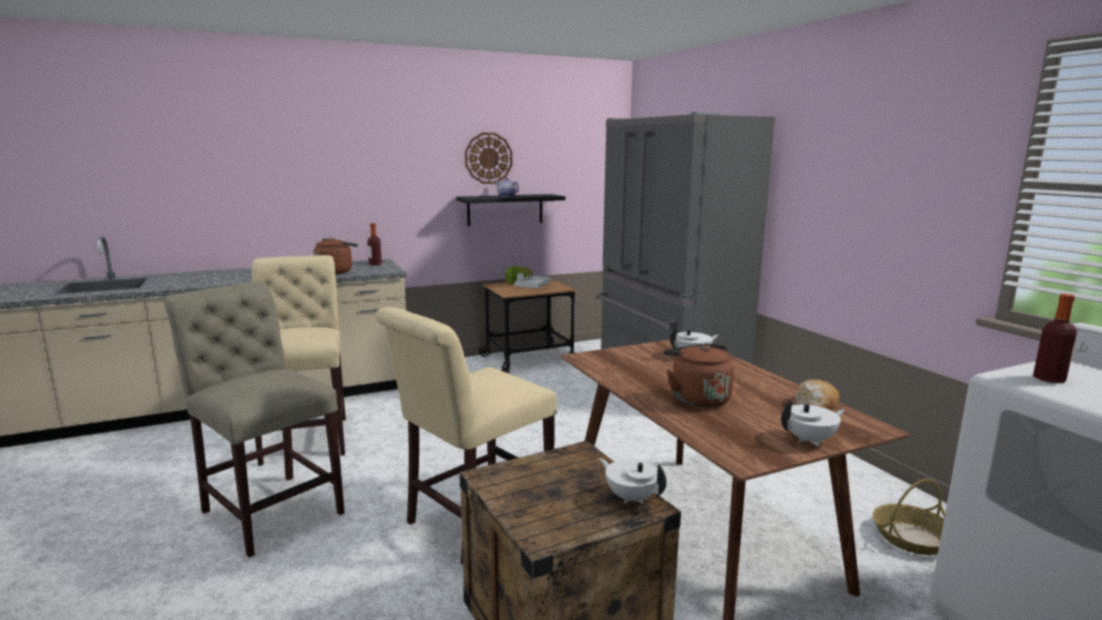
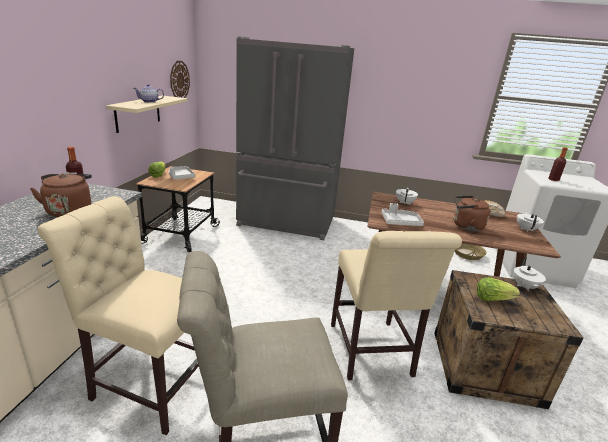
camera: 55 degrees left, 10 degrees up
black shelf [456,194,565,226] -> beige shelf [106,96,187,133]
wall clock [465,133,512,184] -> wall clock moved to [170,61,190,98]
white teapot [599,458,667,504] -> white teapot turned 75 degrees counterclockwise [513,258,546,291]
none -> grey tray [381,203,424,226]
none -> lettuce [477,277,520,301]

